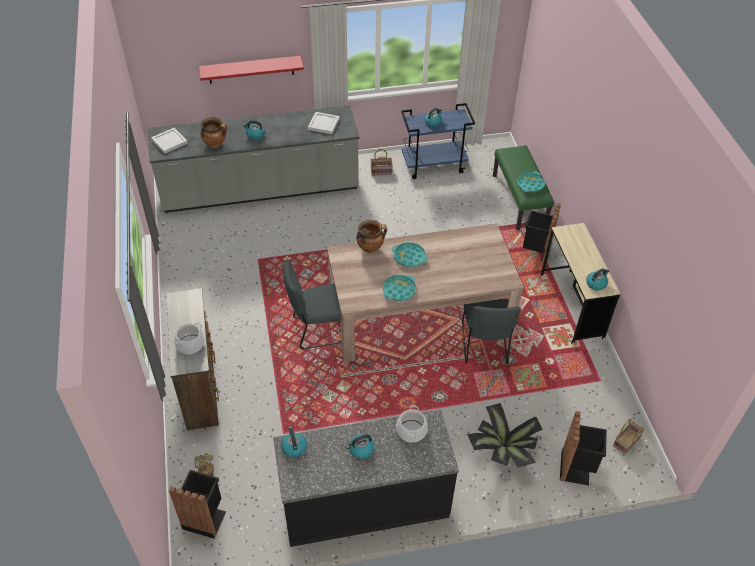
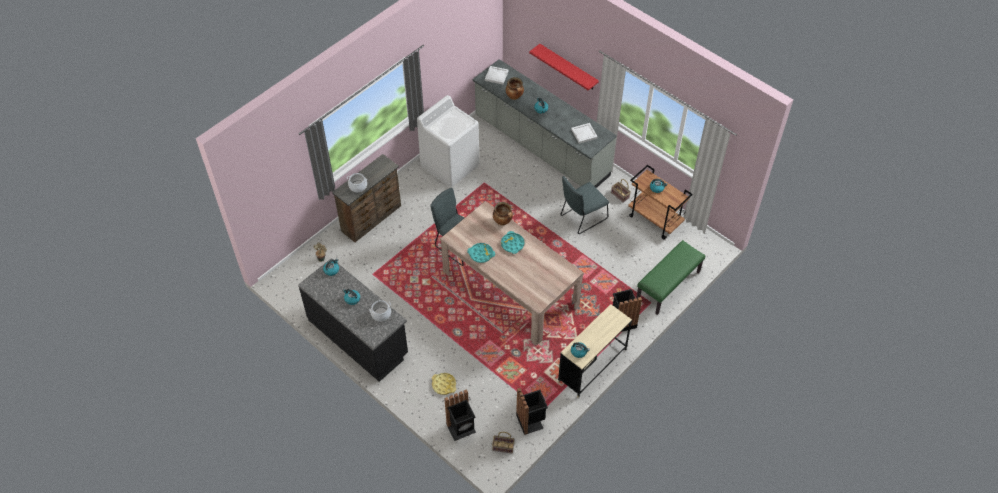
camera: 55 degrees right, 5 degrees up
black trash can [169,470,226,538] -> black trash can moved to [516,388,548,435]
blue cart [401,103,475,179] -> brown cart [628,165,693,239]
grey chair [462,299,521,364] -> grey chair moved to [560,176,609,234]
potted plant [467,403,543,468] -> yellow tray [432,373,456,395]
turquoise tray [517,171,545,192] -> none
none -> white washing machine [417,95,479,188]

